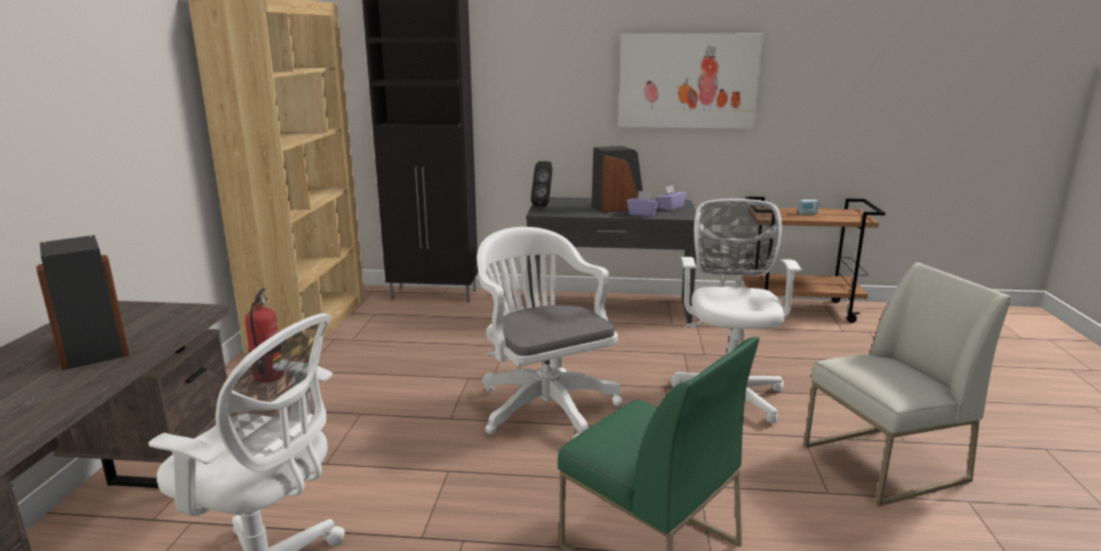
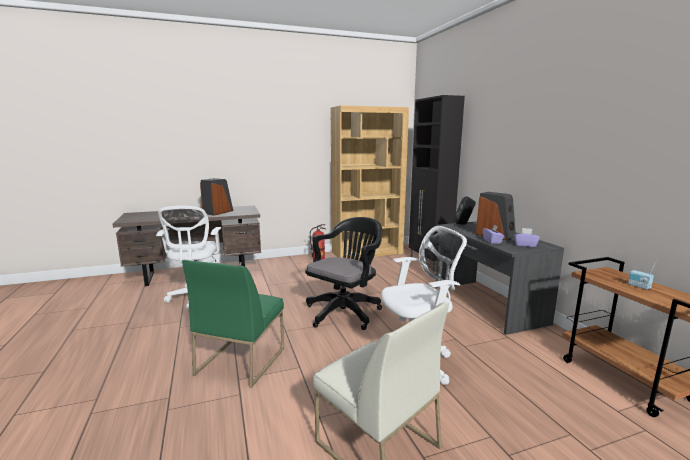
camera: 65 degrees right, 5 degrees down
white office chair [477,227,622,439] -> black office chair [305,217,382,330]
picture [619,33,764,129] -> none

